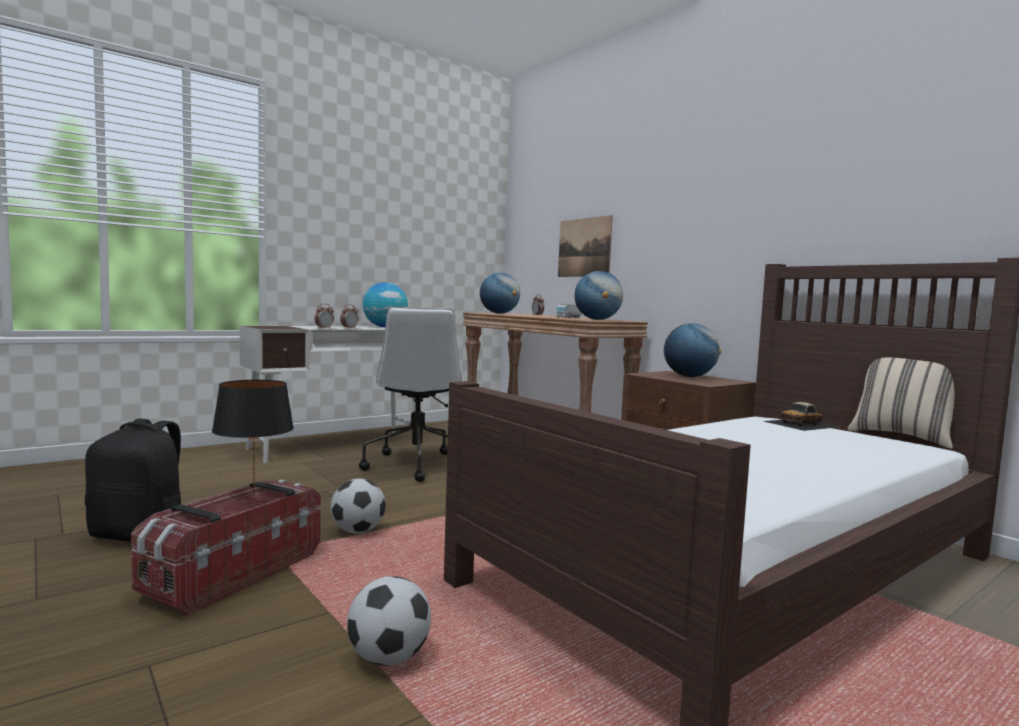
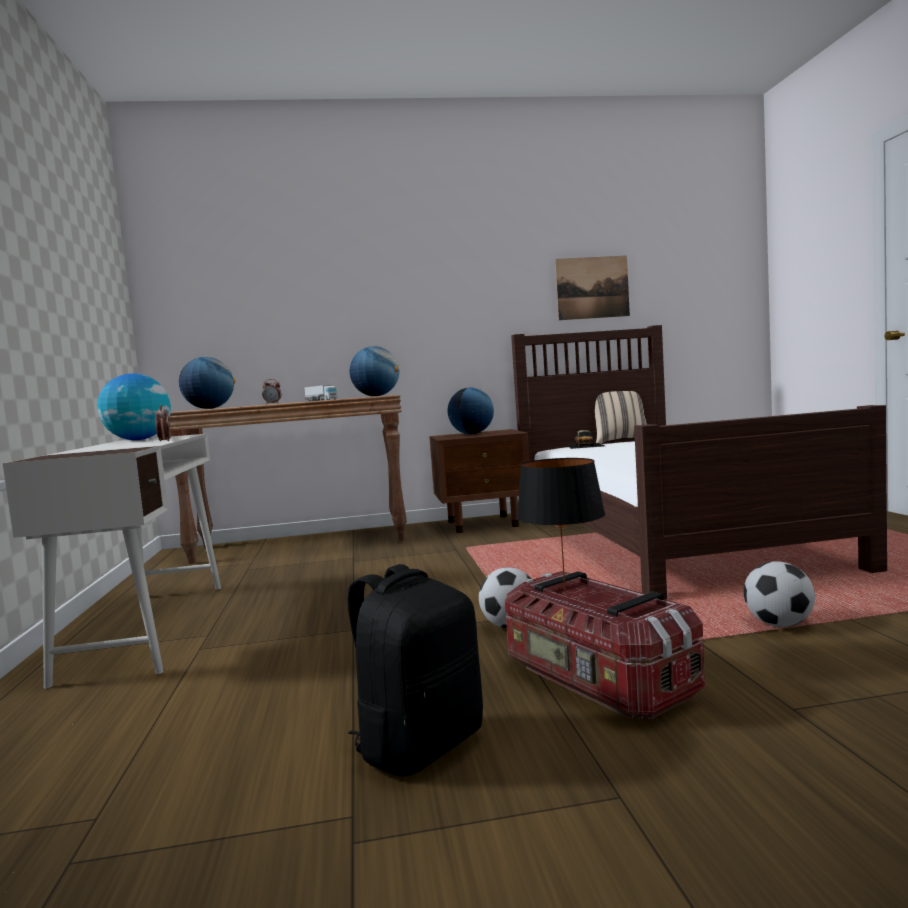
camera: 60 degrees left, 0 degrees up
alarm clock [314,304,334,329] -> none
white office chair [359,307,461,482] -> none
picture [558,215,613,277] -> picture moved to [555,256,630,320]

